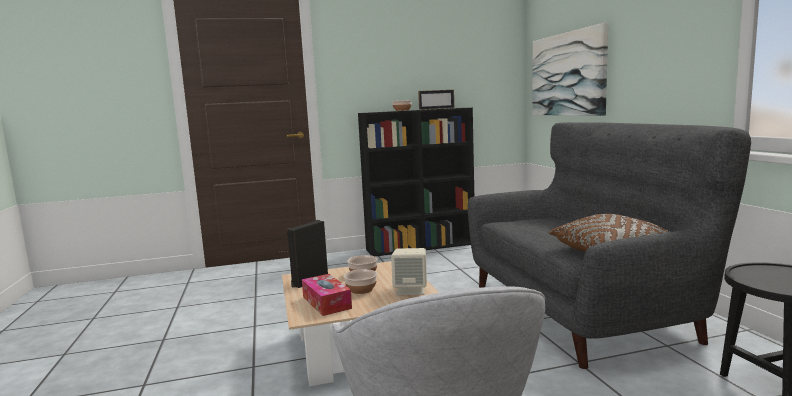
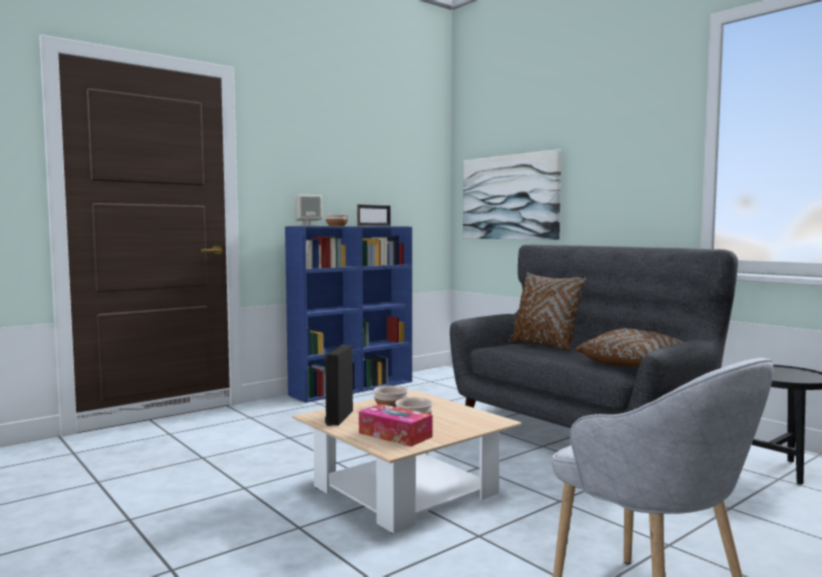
camera: 25 degrees left, 5 degrees down
black bookcase [358,108,474,257] -> blue bookcase [285,226,412,403]
beige speaker [391,248,427,295] -> beige speaker moved to [295,195,323,226]
none -> brown pillow [509,272,586,351]

